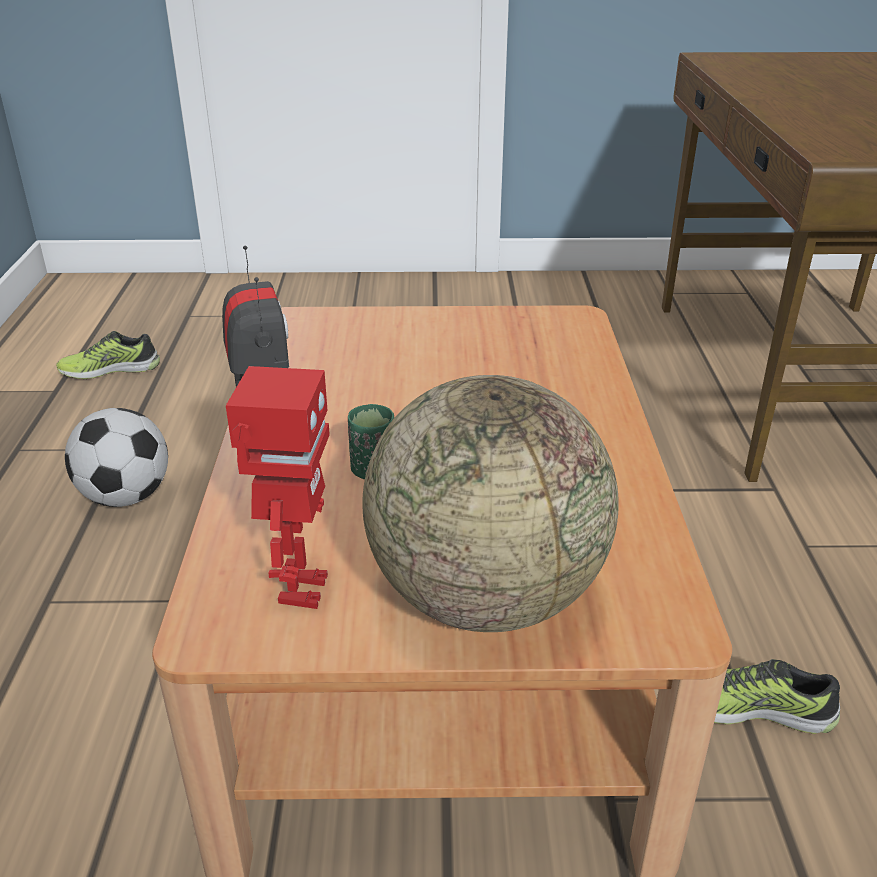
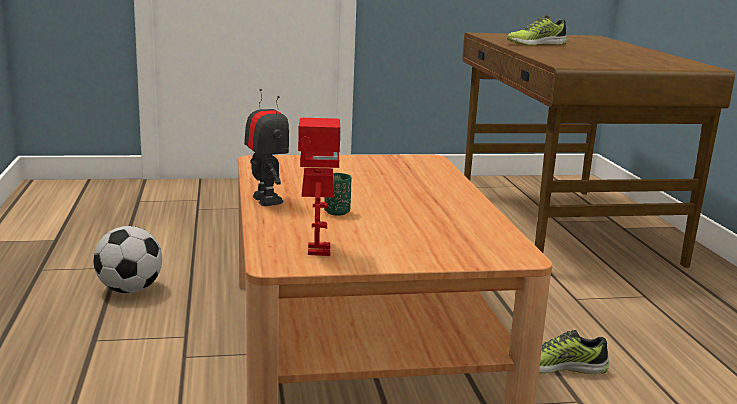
camera: 10 degrees left, 15 degrees down
shoe [56,331,160,379] -> shoe moved to [507,15,567,45]
globe [362,375,619,632] -> none

